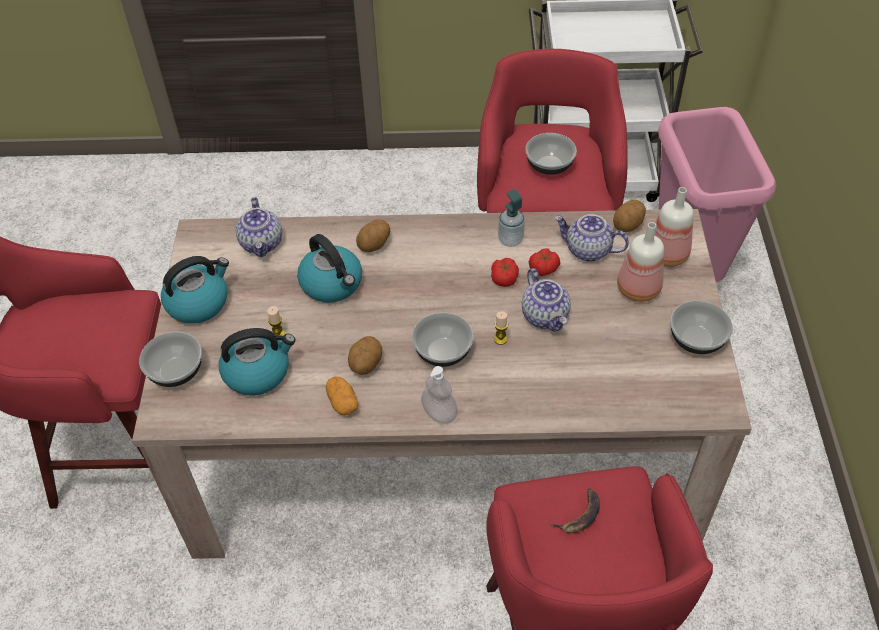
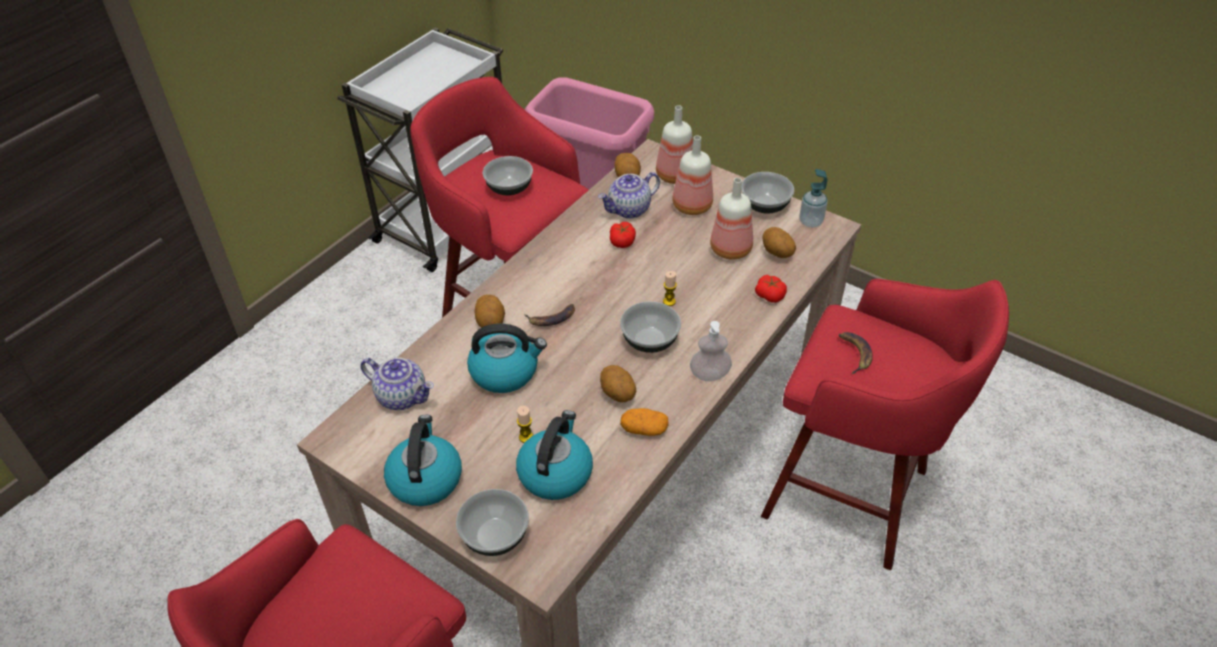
camera: 55 degrees left, 5 degrees down
tomato [491,258,519,287] -> tomato moved to [755,275,787,303]
soap dispenser [498,189,525,247] -> soap dispenser moved to [799,169,827,228]
teapot [522,268,571,332] -> none
none -> banana [524,304,575,326]
none -> bottle [710,178,753,260]
none -> potato [762,227,796,258]

